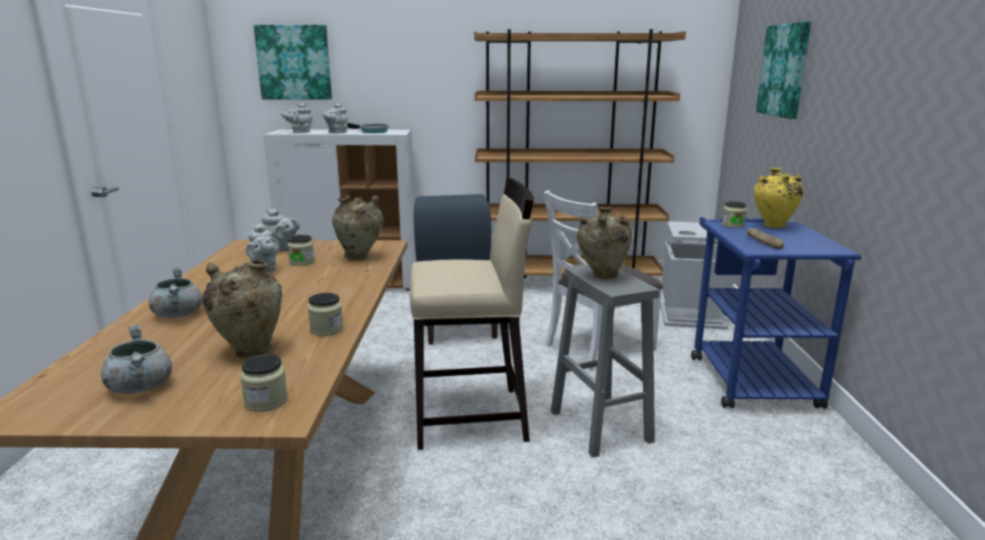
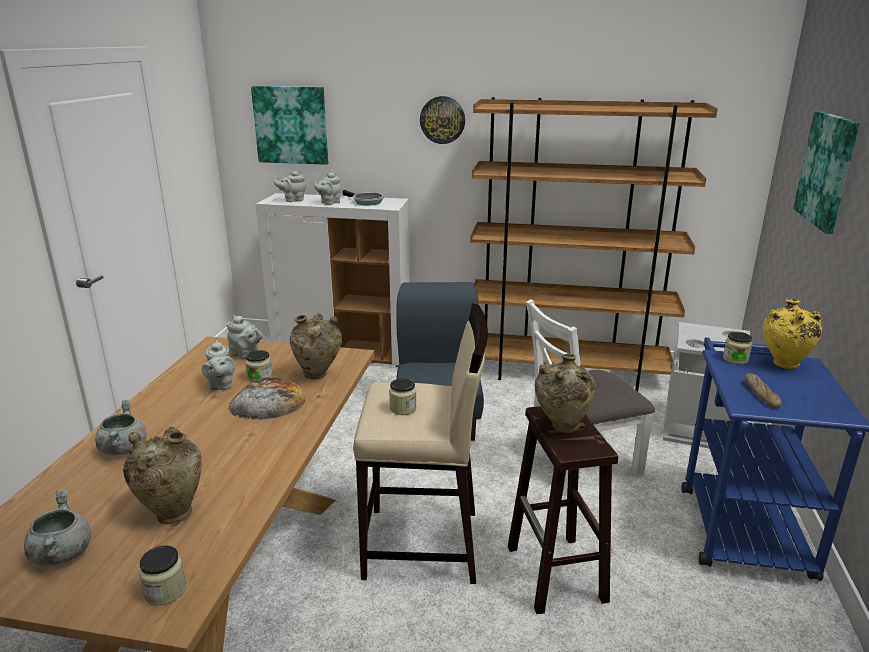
camera: 10 degrees right, 5 degrees up
jar [308,293,343,336] -> jar moved to [389,378,417,415]
grey stool [551,264,660,458] -> brown stool [508,406,618,614]
none -> bread [228,378,306,419]
none -> wall clock [420,96,465,144]

